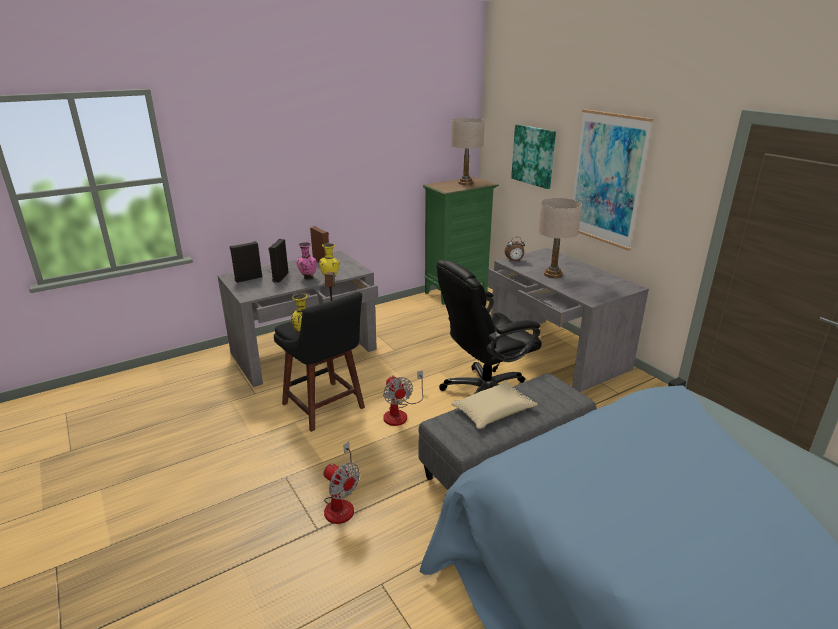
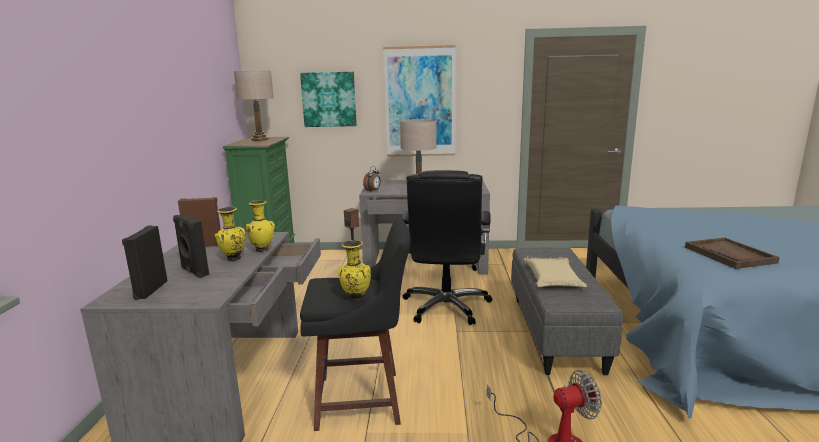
camera: 55 degrees left, 10 degrees down
pink vase [296,242,317,280] -> yellow vase [214,207,245,261]
fan [383,370,423,426] -> none
none -> brown tray [685,237,780,269]

